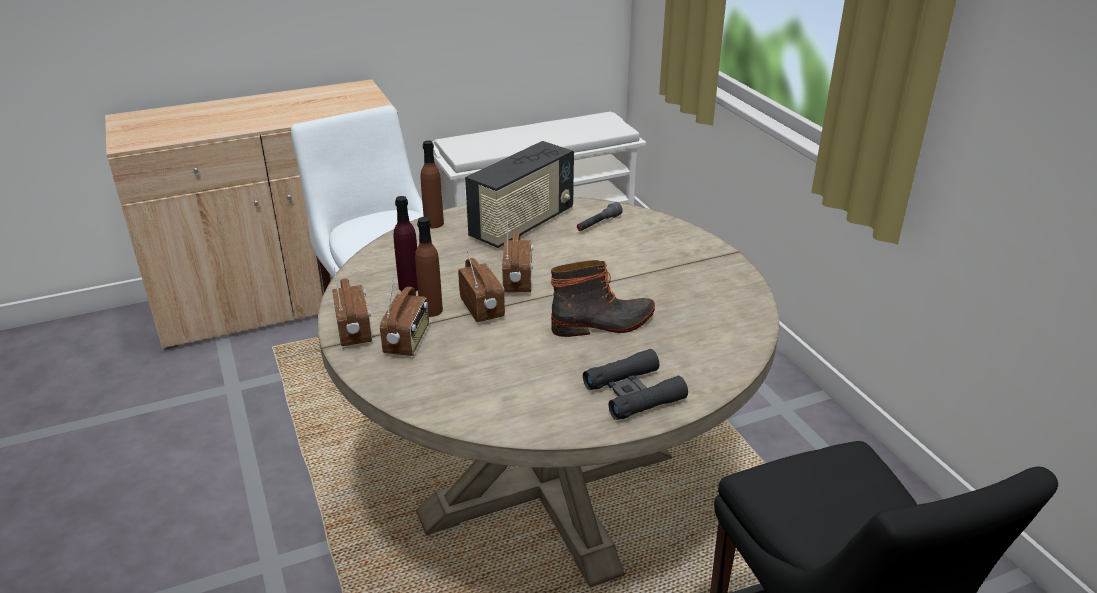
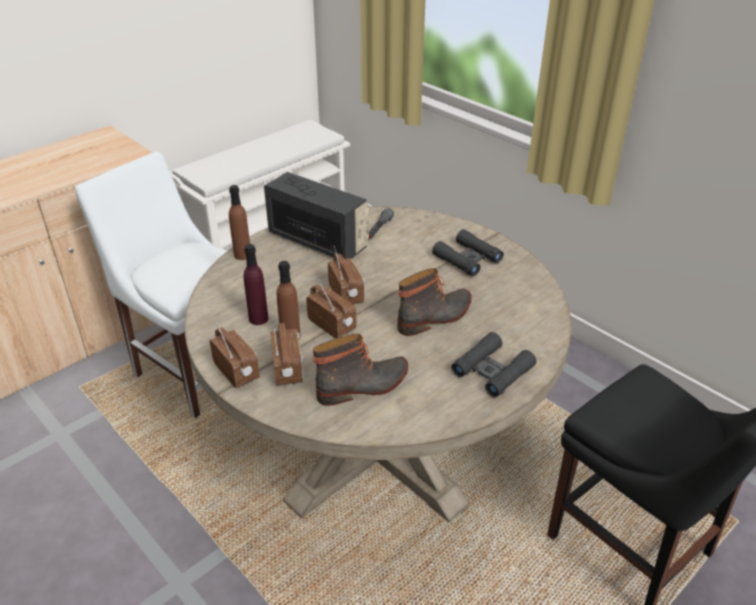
camera: 20 degrees left, 5 degrees up
radio [465,141,574,248] -> radio turned 75 degrees counterclockwise [264,172,369,259]
none -> boot [313,334,408,406]
none -> black binoculars [432,229,504,276]

